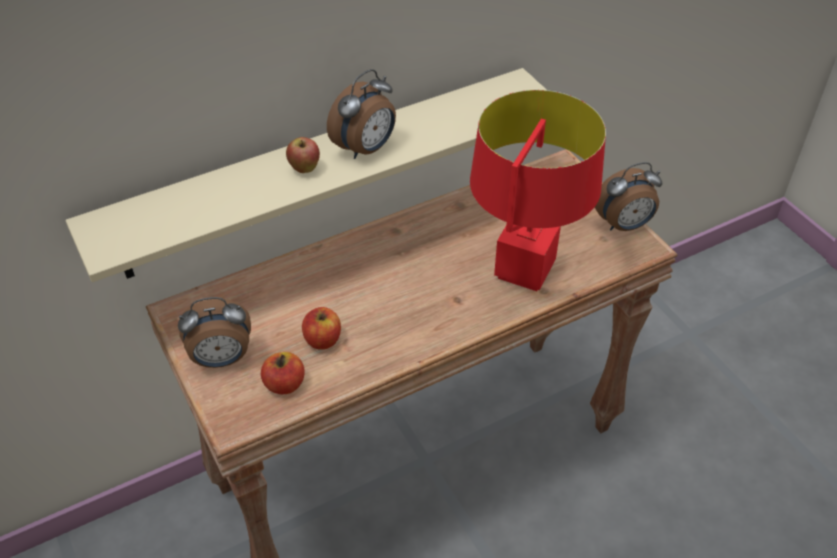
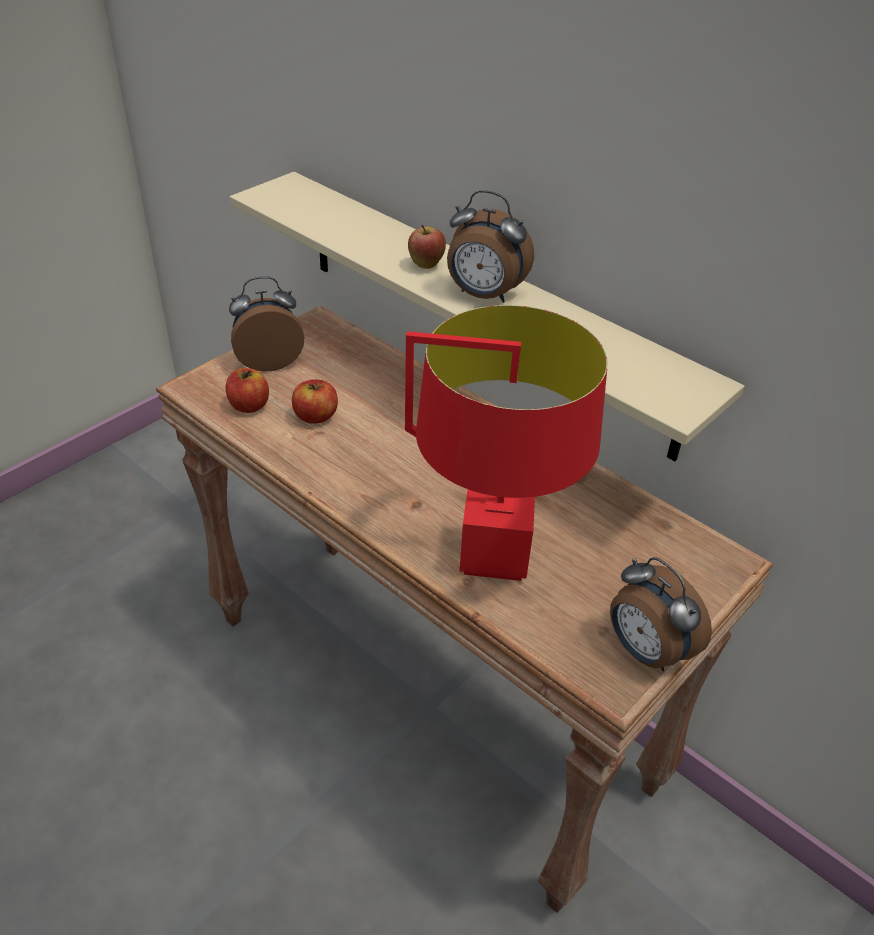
camera: 70 degrees right, 5 degrees down
alarm clock [178,297,251,368] -> alarm clock turned 105 degrees clockwise [229,276,304,371]

